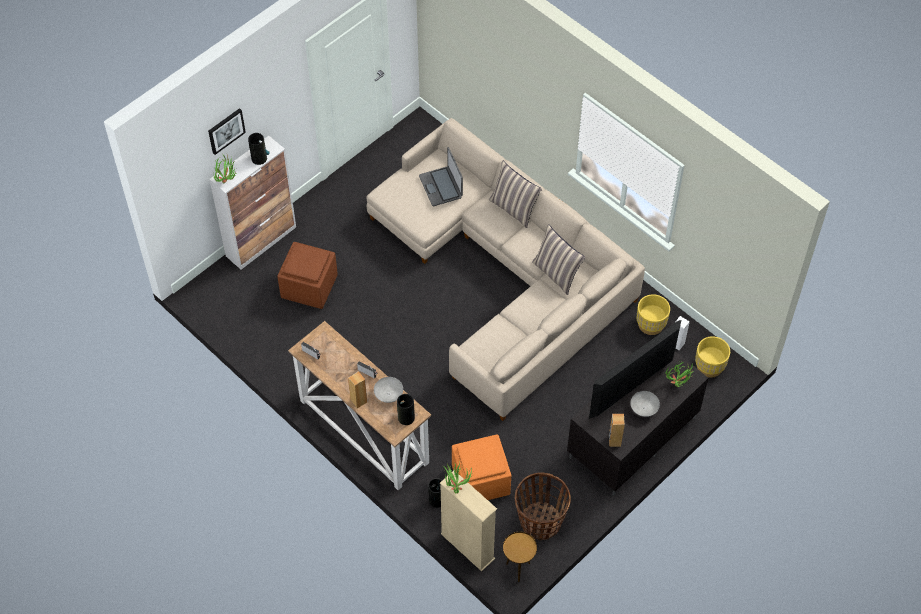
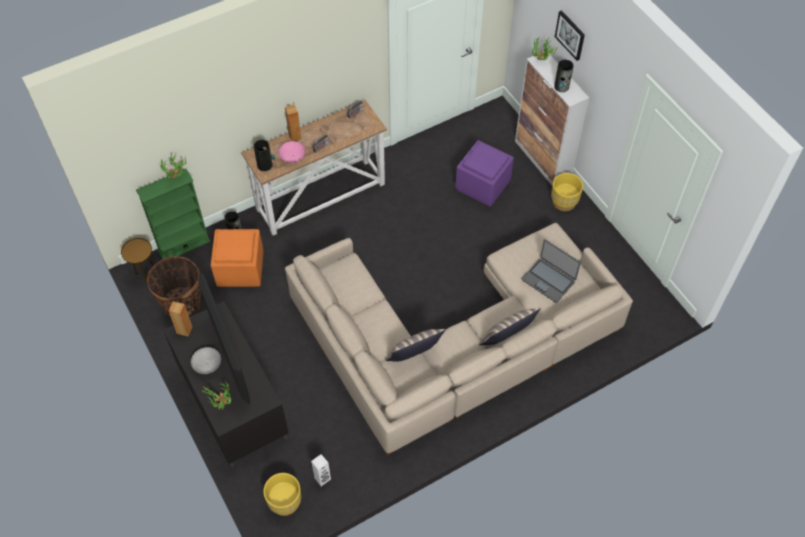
camera: 105 degrees right, 0 degrees up
brown ottoman [277,242,338,309] -> purple ottoman [455,140,514,207]
grey bowl [374,377,403,403] -> pink bowl [278,141,305,163]
laptop [419,147,463,206] -> laptop turned 135 degrees counterclockwise [522,239,581,303]
beige bookcase [440,471,497,571] -> green bookcase [136,169,211,259]
yellow planter [637,294,670,335] -> yellow planter moved to [551,173,583,211]

